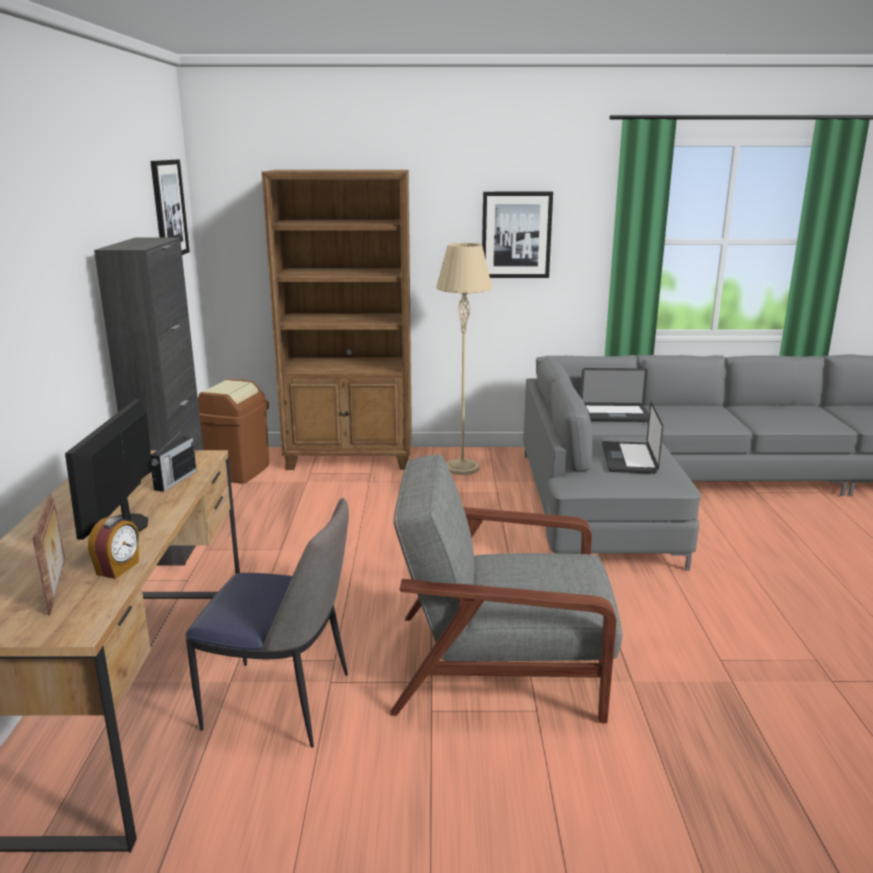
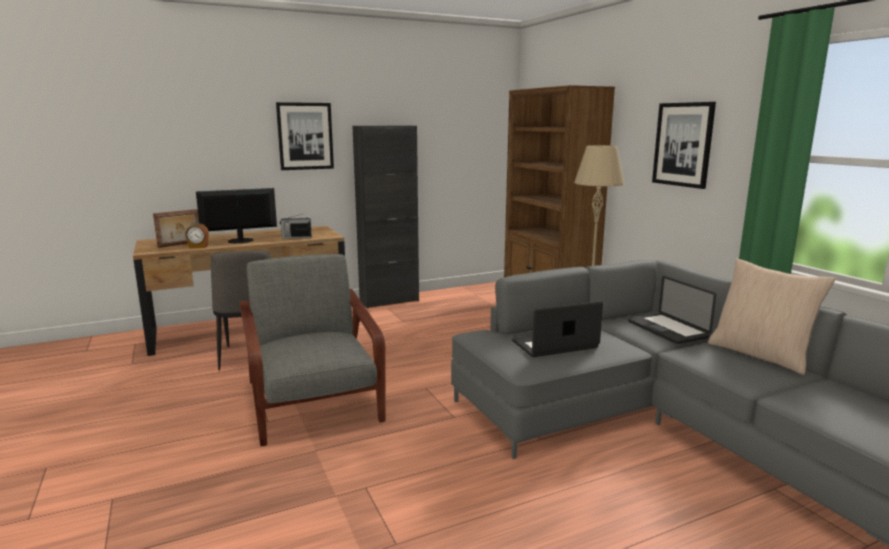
camera: 65 degrees right, 5 degrees down
picture [150,160,190,255] -> picture moved to [276,102,334,170]
brown trash can [198,379,269,484] -> none
none -> beige pillow [708,259,836,375]

